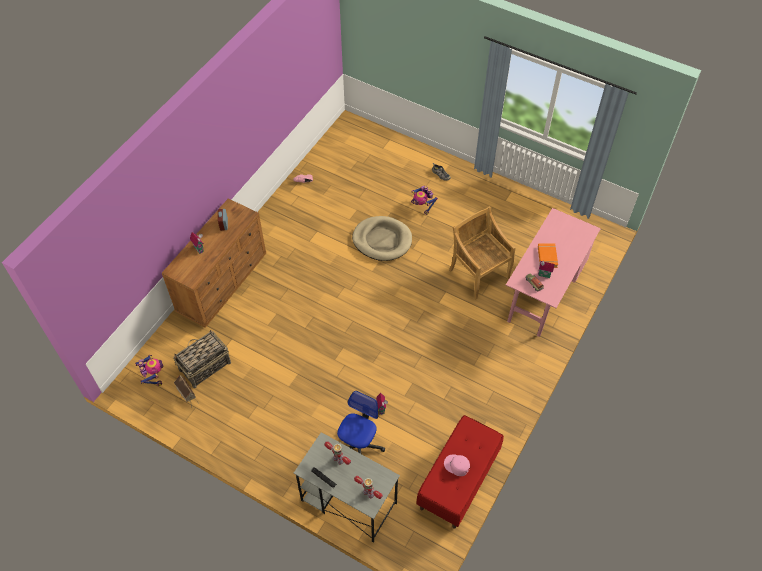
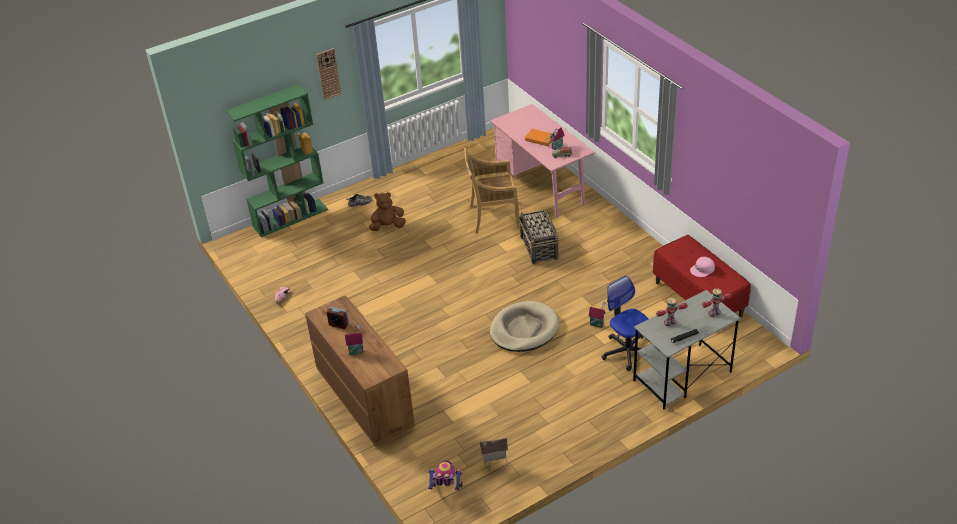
camera: 60 degrees left, 15 degrees down
basket [174,330,231,388] -> basket moved to [519,210,559,264]
beige dog bed [352,216,412,261] -> beige dog bed moved to [490,301,559,352]
toy robot [411,185,438,215] -> brown plush toy [369,192,406,231]
none -> green bookcase [226,84,328,237]
none -> wall clock [316,48,341,100]

